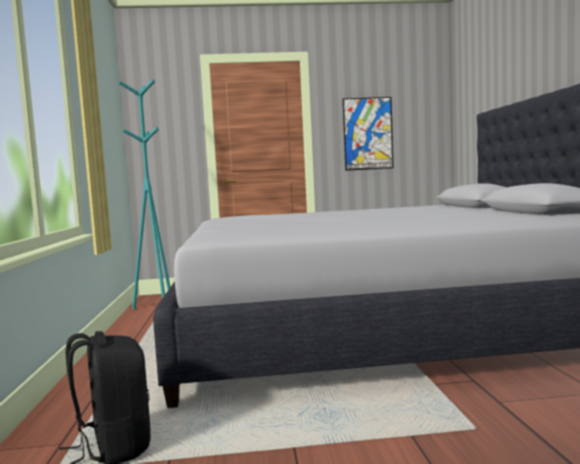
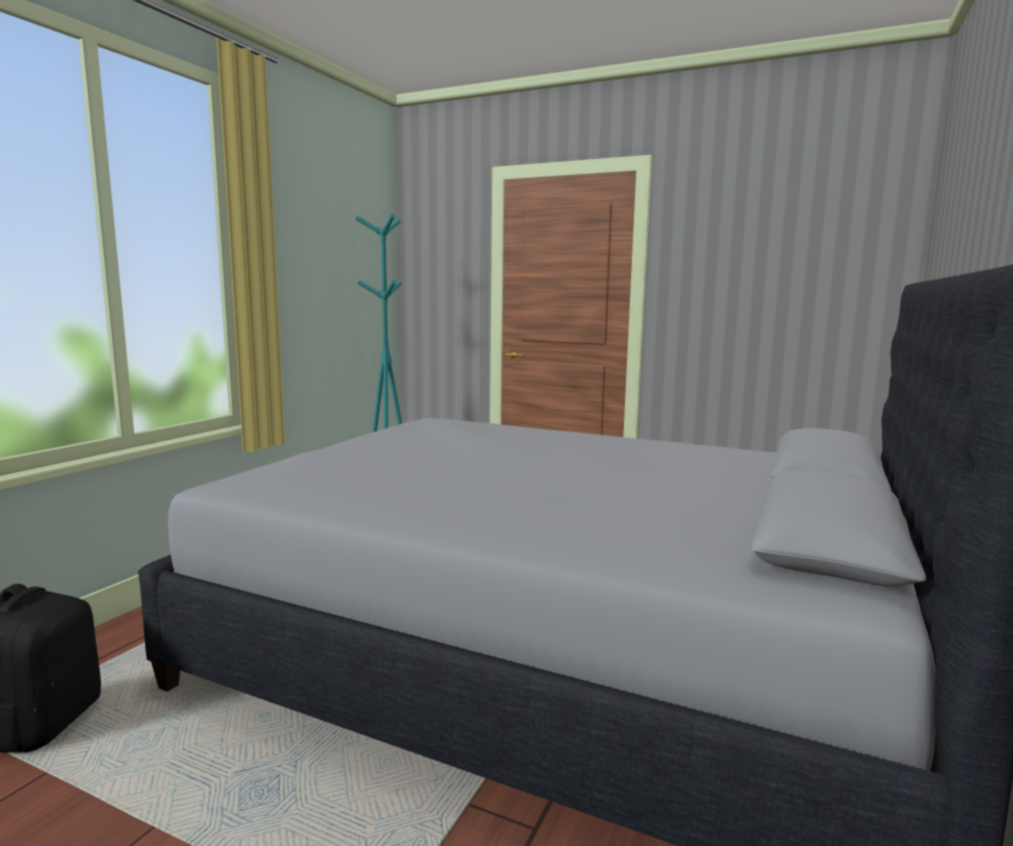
camera: 30 degrees right, 5 degrees up
picture [343,97,394,171] -> none

